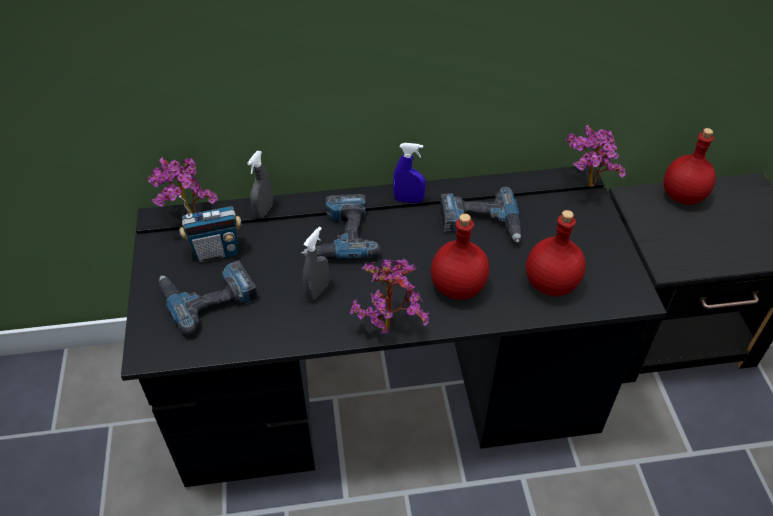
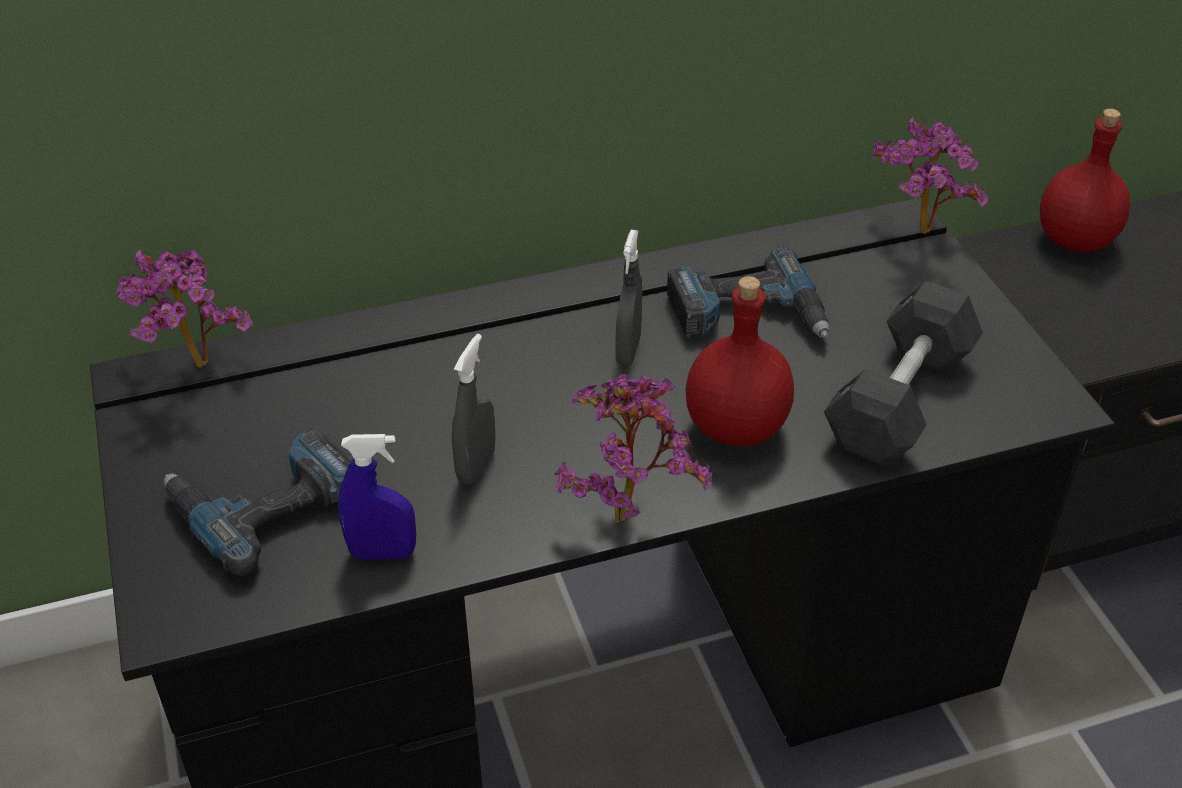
camera: 10 degrees left, 5 degrees down
radio [179,195,242,263] -> none
grey spray bottle [247,151,273,219] -> grey spray bottle moved to [615,230,642,366]
power drill [301,194,381,259] -> none
blue spray bottle [393,143,426,203] -> blue spray bottle moved to [338,434,416,559]
red bottle [526,210,586,296] -> grey dumbbell [824,281,983,467]

